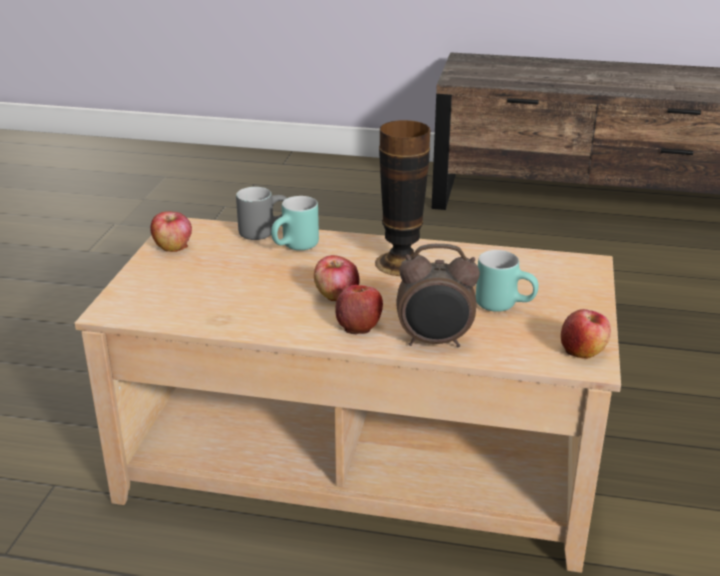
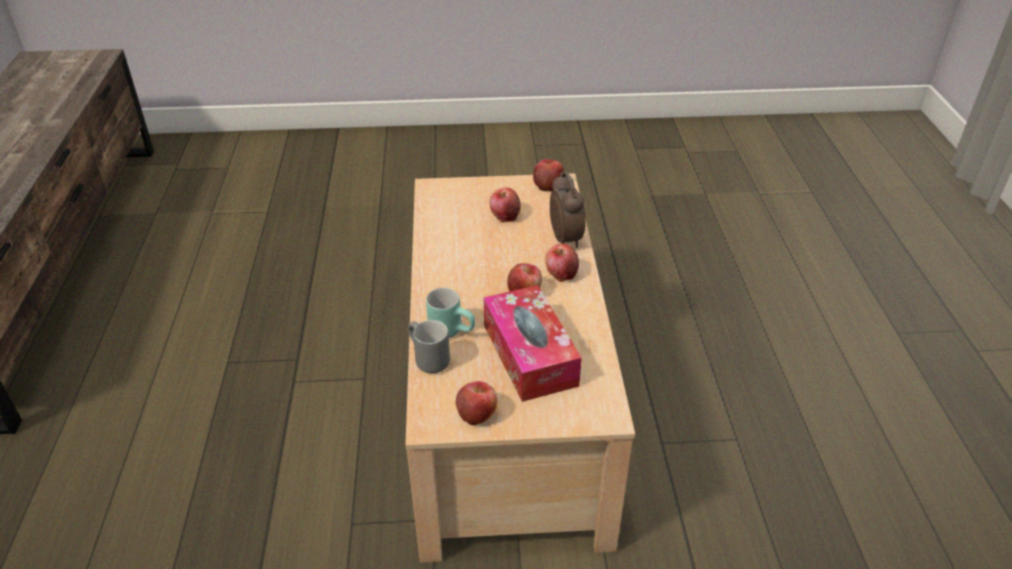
camera: 105 degrees left, 10 degrees up
vase [375,120,430,276] -> none
turquoise mug [476,250,539,312] -> apple [489,188,521,222]
none -> tissue box [484,285,582,402]

